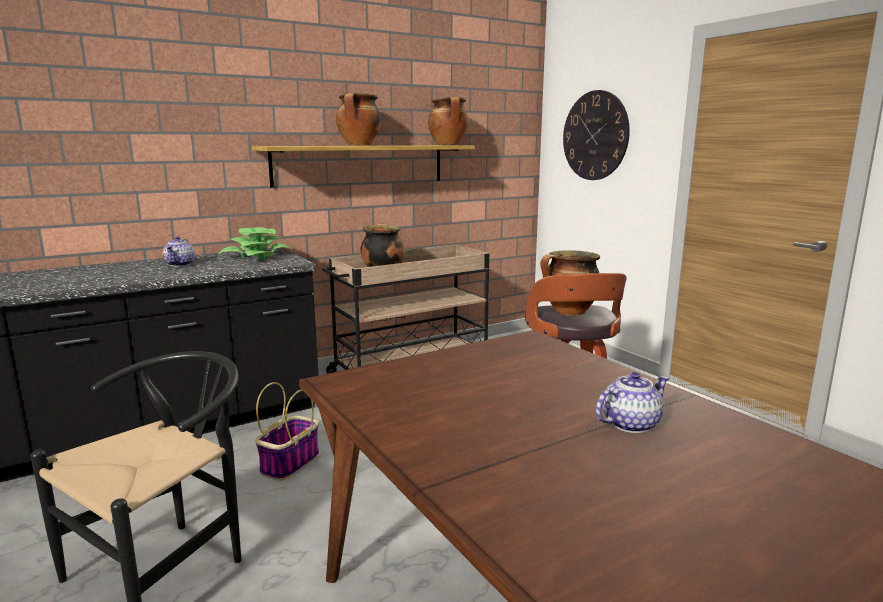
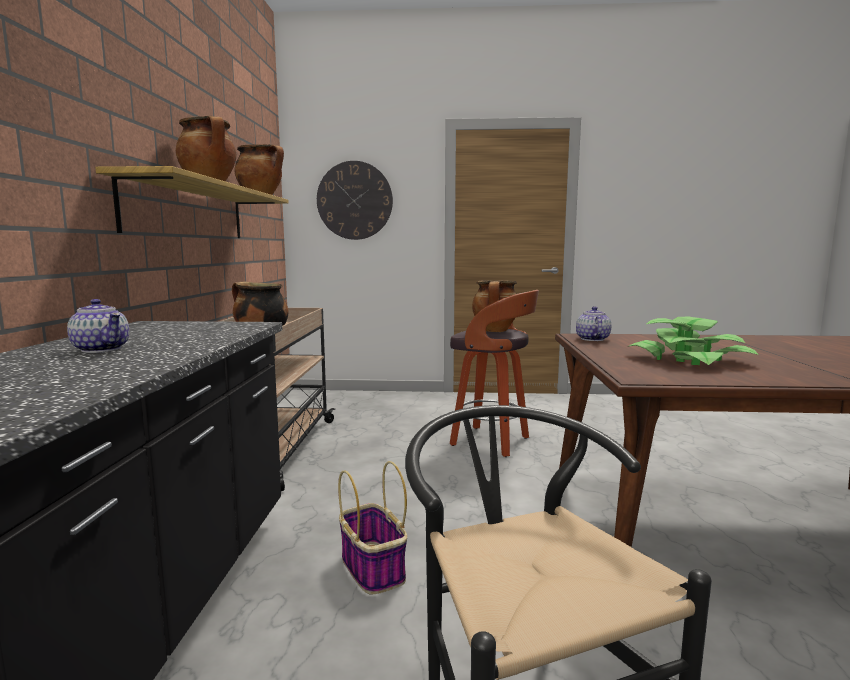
camera: 55 degrees left, 5 degrees down
potted plant [219,227,292,260] -> potted plant moved to [628,317,759,365]
teapot [595,372,669,433] -> teapot moved to [576,306,611,341]

